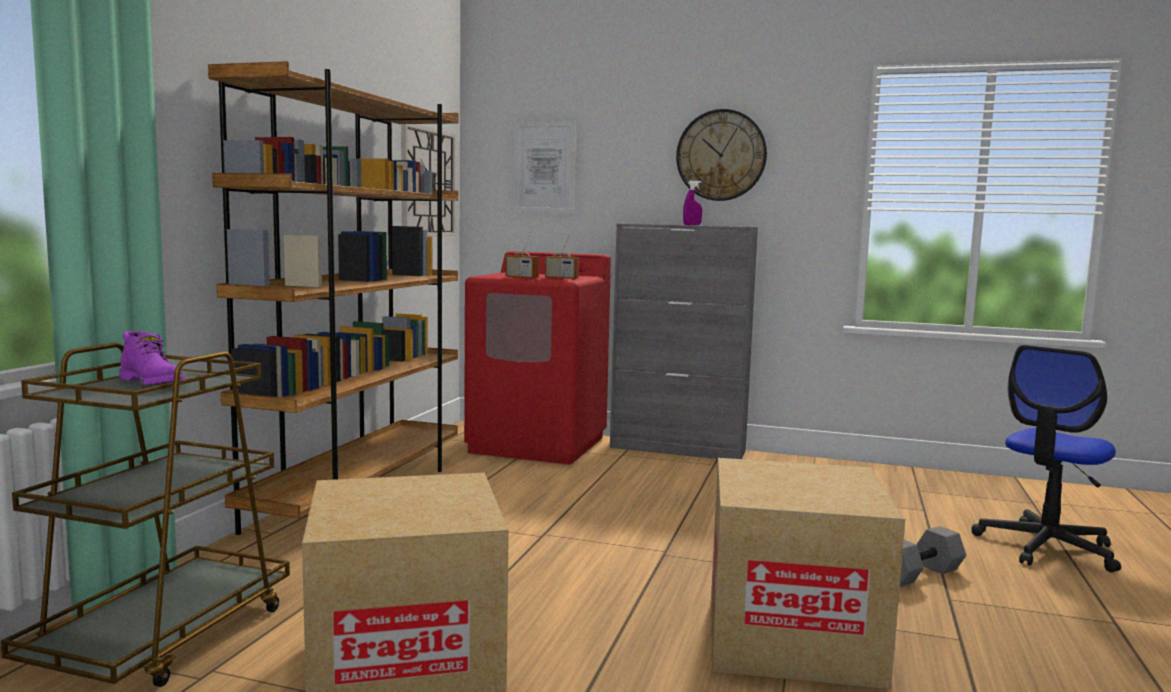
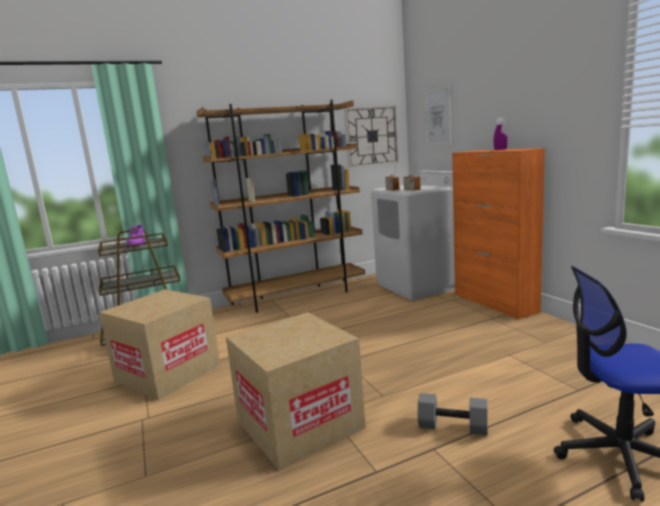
camera: 50 degrees right, 5 degrees up
red washing machine [464,251,611,464] -> white washing machine [371,171,455,300]
grey cabinet [610,224,758,459] -> orange cabinet [452,148,545,319]
wall clock [676,109,767,201] -> none

